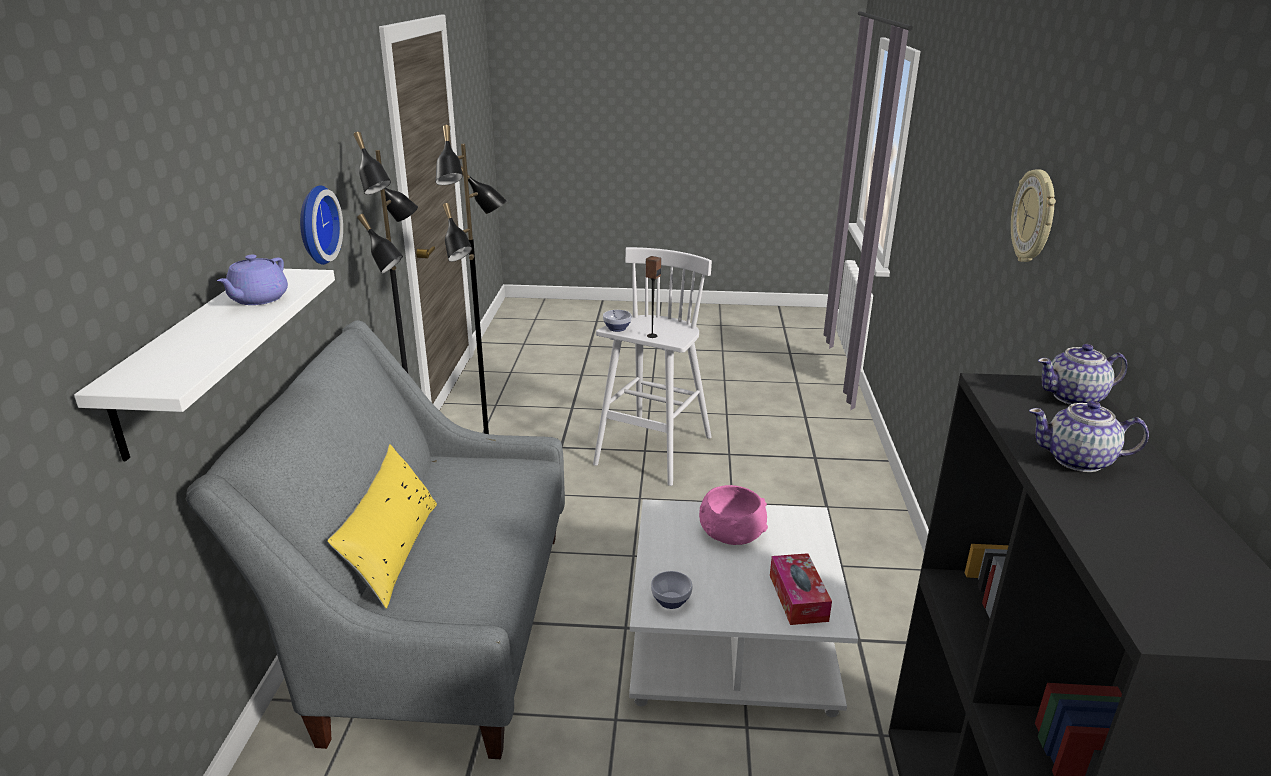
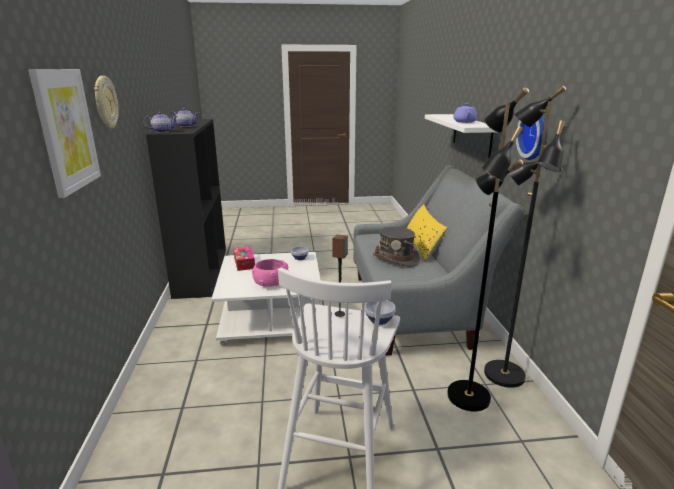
camera: 170 degrees right, 5 degrees down
none -> picture [28,69,101,198]
none -> grey hat [372,227,420,267]

